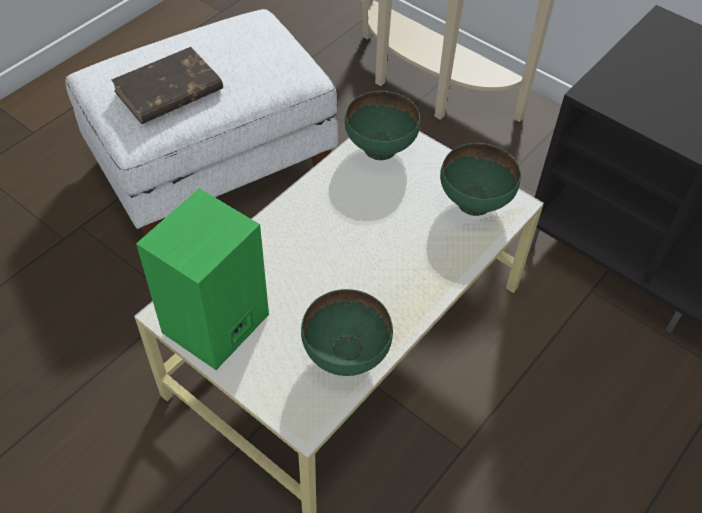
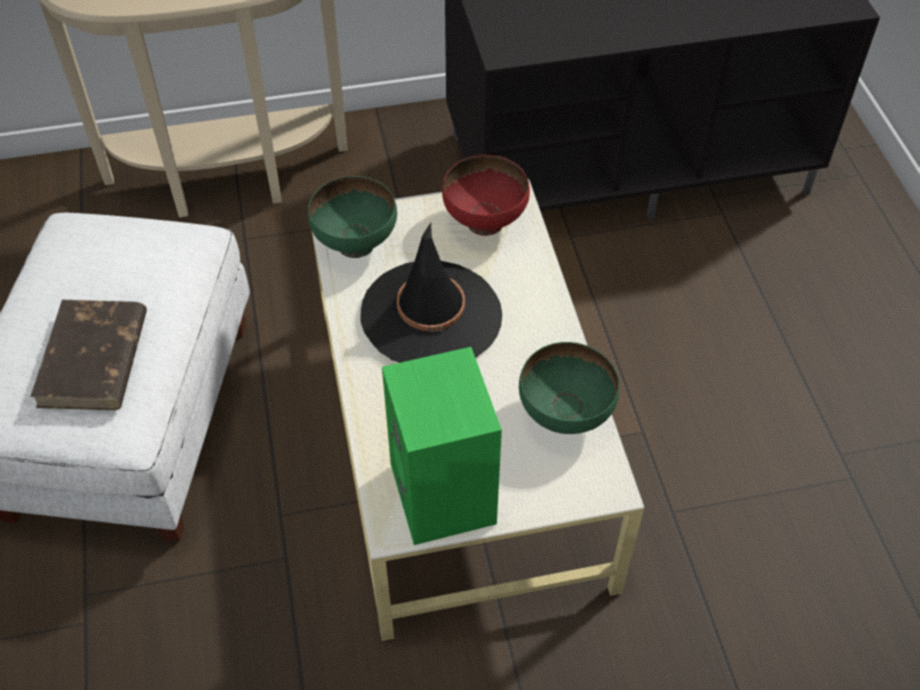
camera: 50 degrees left, 0 degrees up
green bowl [440,143,521,216] -> red bowl [442,155,530,236]
none -> black hat [361,223,502,363]

